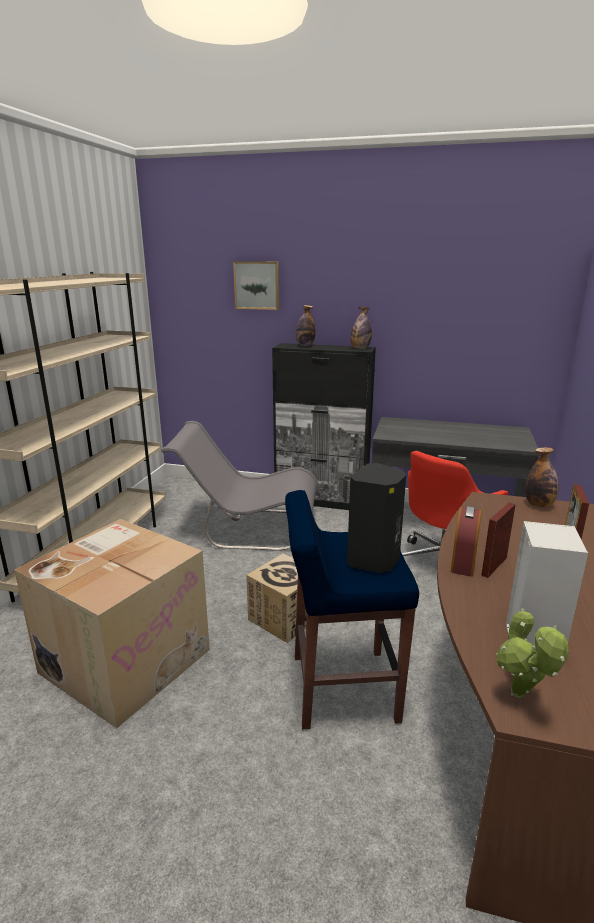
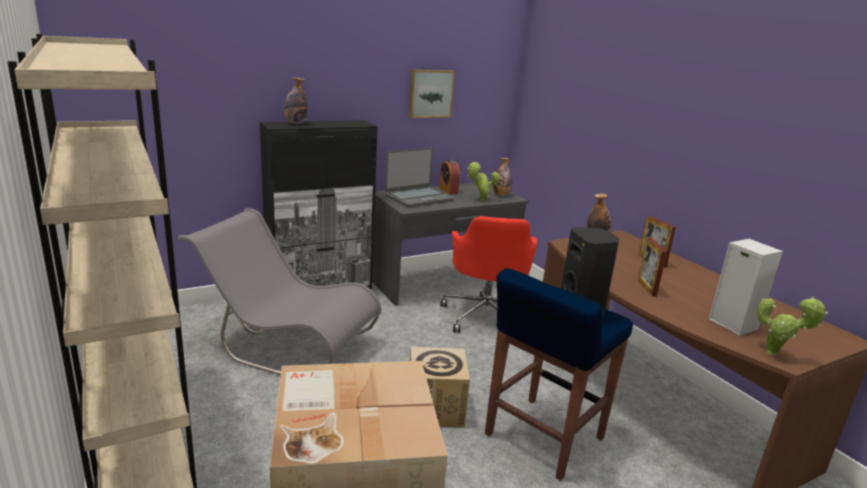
camera: 45 degrees left, 0 degrees up
grey chair [161,421,318,551] -> grey chair turned 60 degrees clockwise [178,208,381,375]
picture [233,261,279,310] -> picture moved to [409,69,455,118]
bottle [351,307,372,349] -> bottle moved to [493,158,513,196]
alarm clock [451,506,482,577] -> alarm clock moved to [439,160,460,195]
none -> laptop [385,147,454,207]
none -> potted plant [467,162,500,201]

